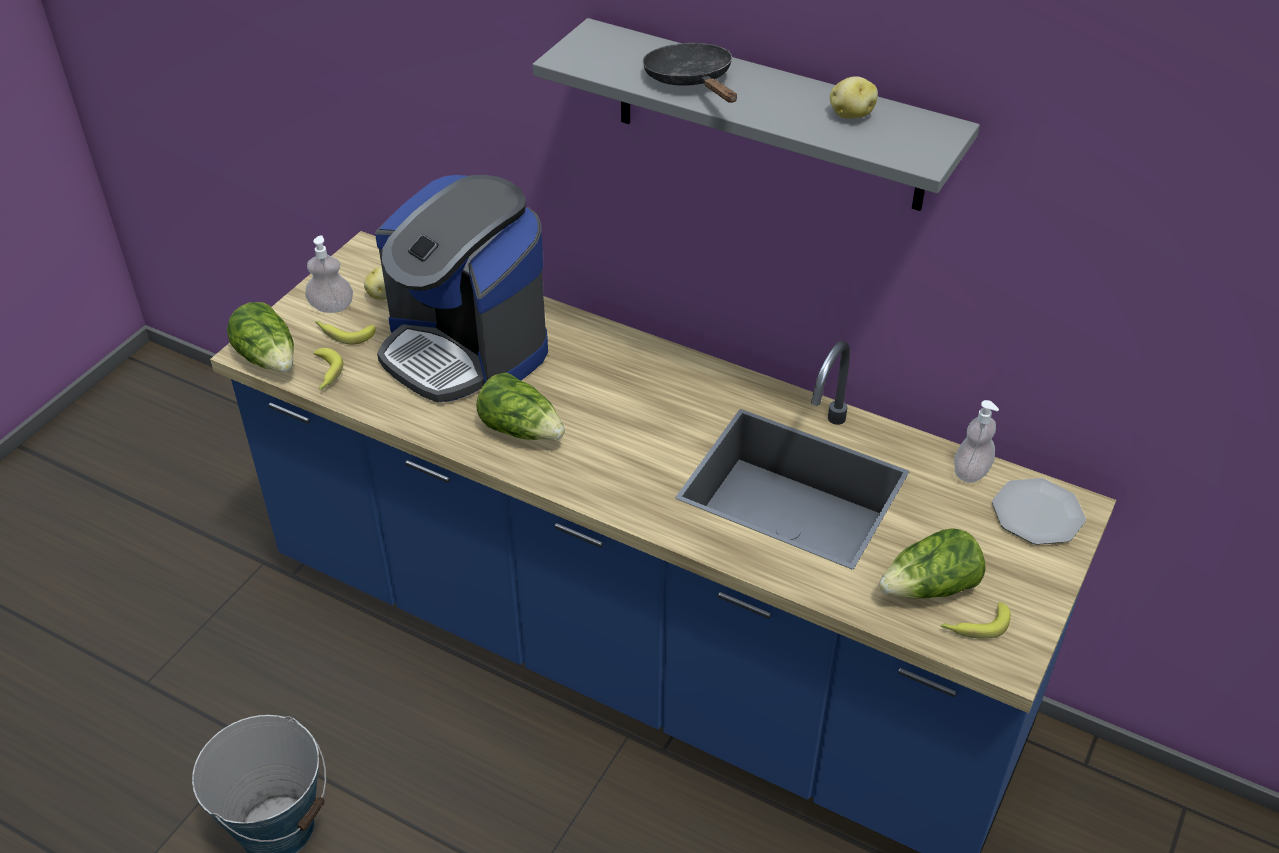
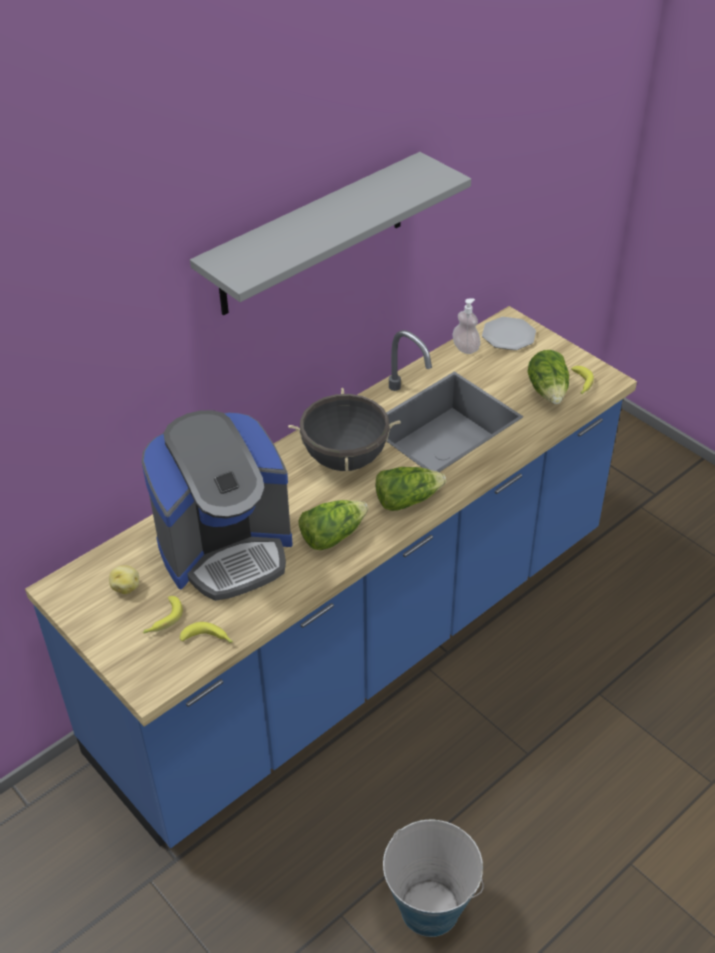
camera: 70 degrees left, 0 degrees up
lettuce [227,302,294,372] -> lettuce moved to [376,467,446,511]
soap dispenser [305,235,353,313] -> none
black frying pan [643,43,737,103] -> none
potato [830,76,878,119] -> none
none -> black cooking pot [288,388,401,471]

